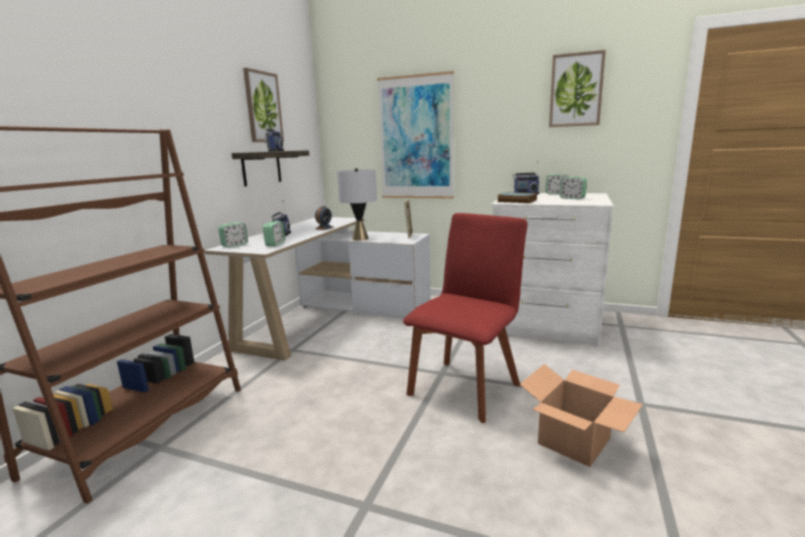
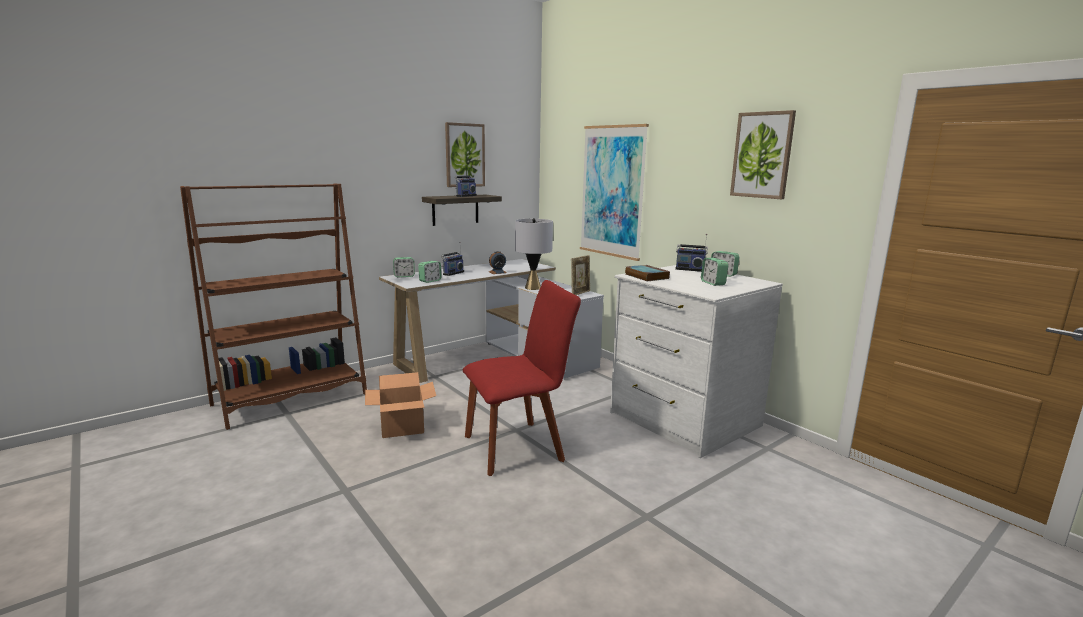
camera: 30 degrees right, 0 degrees up
cardboard box [520,364,643,467] -> cardboard box moved to [365,372,436,438]

